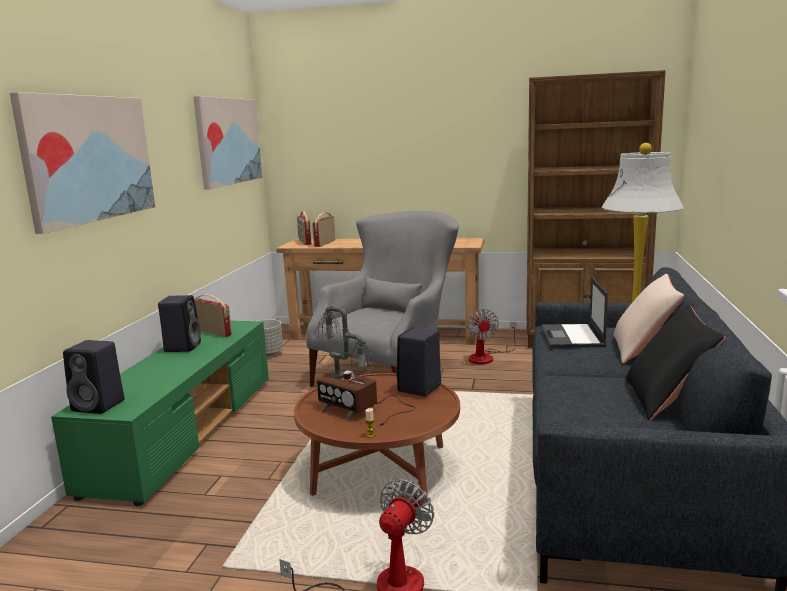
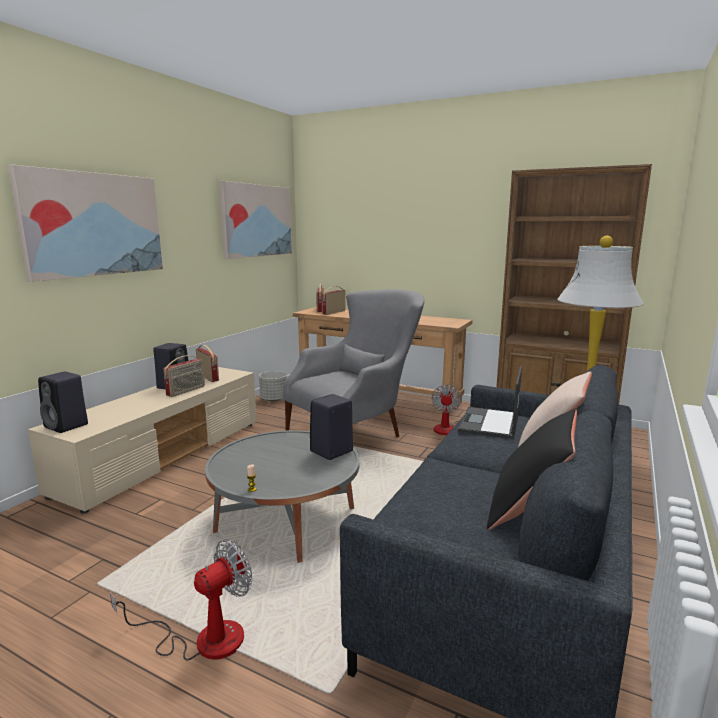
camera: 15 degrees right, 0 degrees up
green tv stand [51,321,269,506] -> beige tv stand [28,367,256,513]
brown coffee table [294,373,460,503] -> grey coffee table [205,430,360,563]
table lamp [317,306,415,426] -> none
none -> radio [163,356,205,397]

